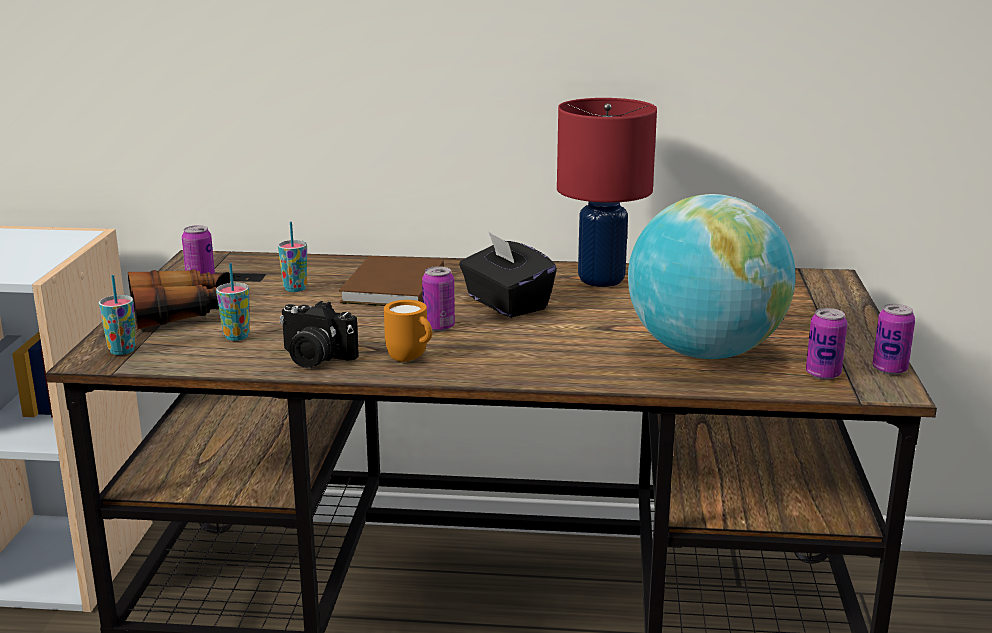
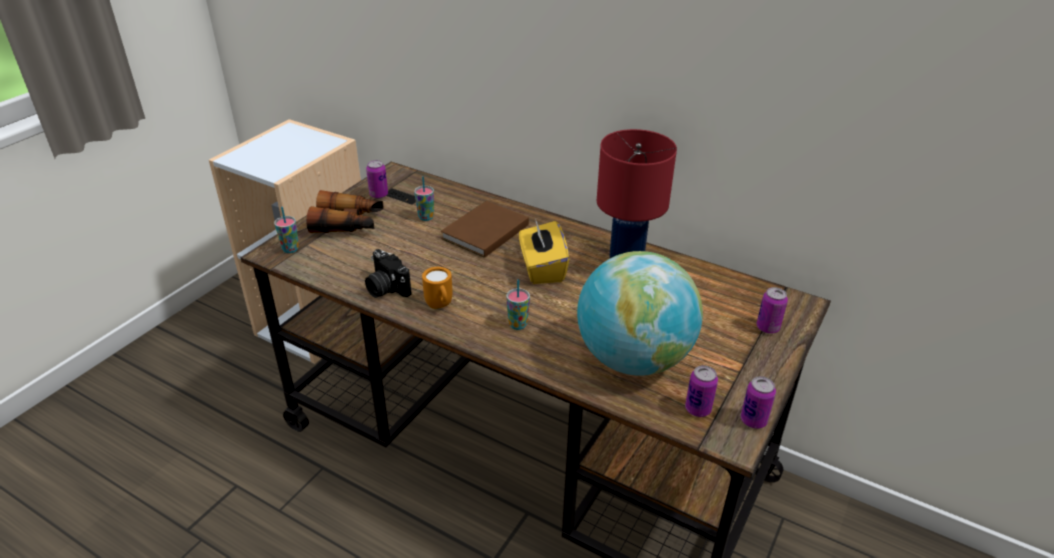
camera: 25 degrees right, 15 degrees up
cup [216,263,250,341] -> cup moved to [506,279,530,330]
can [422,266,455,331] -> can moved to [757,287,788,334]
black tissue box [459,231,557,318] -> yellow tissue box [519,218,569,284]

